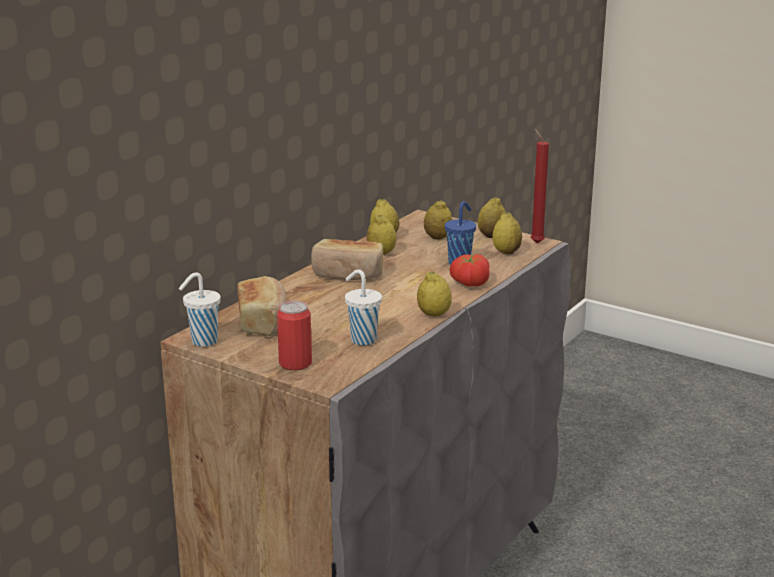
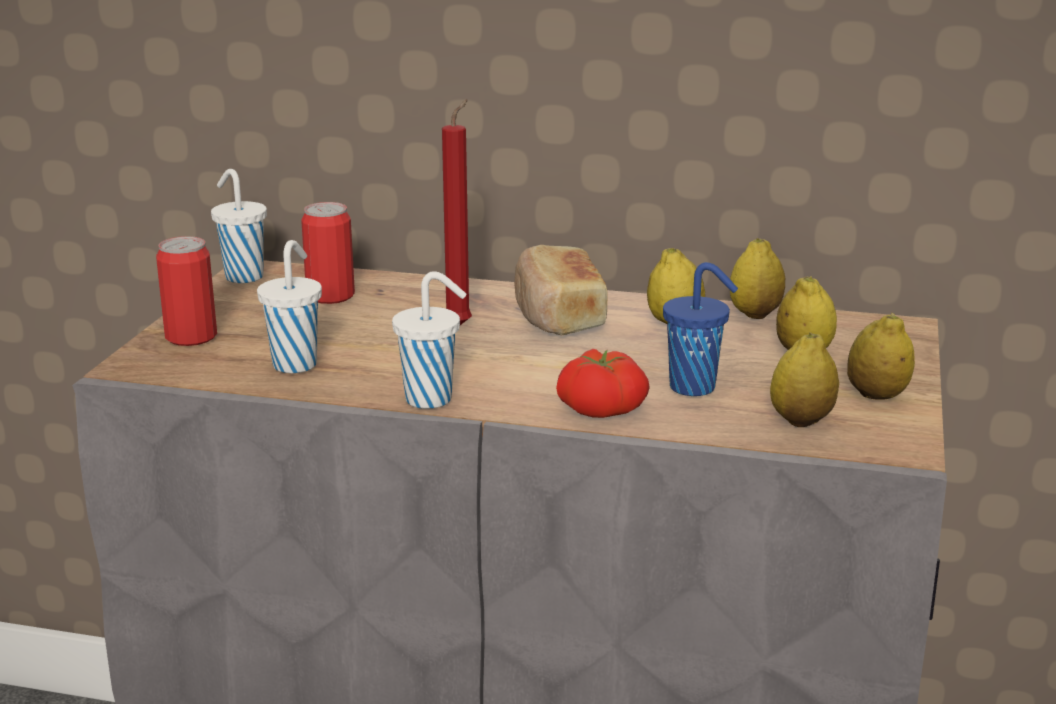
camera: 70 degrees right, 0 degrees up
bread [237,276,287,336] -> can [301,202,355,304]
lemon [417,271,452,316] -> white cup [392,271,467,409]
red candle [531,129,549,244] -> red candle moved to [442,99,472,325]

